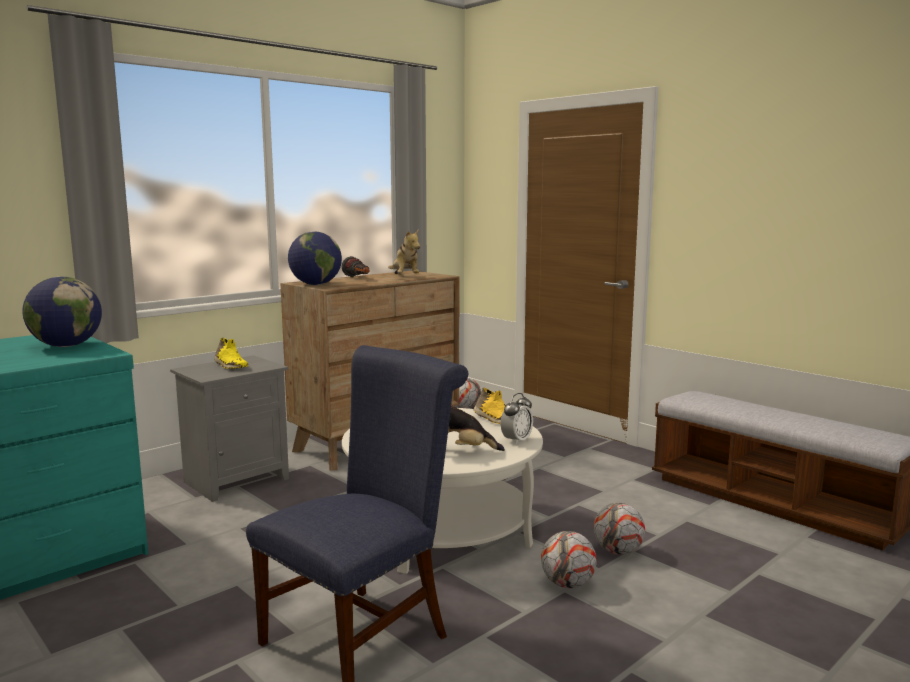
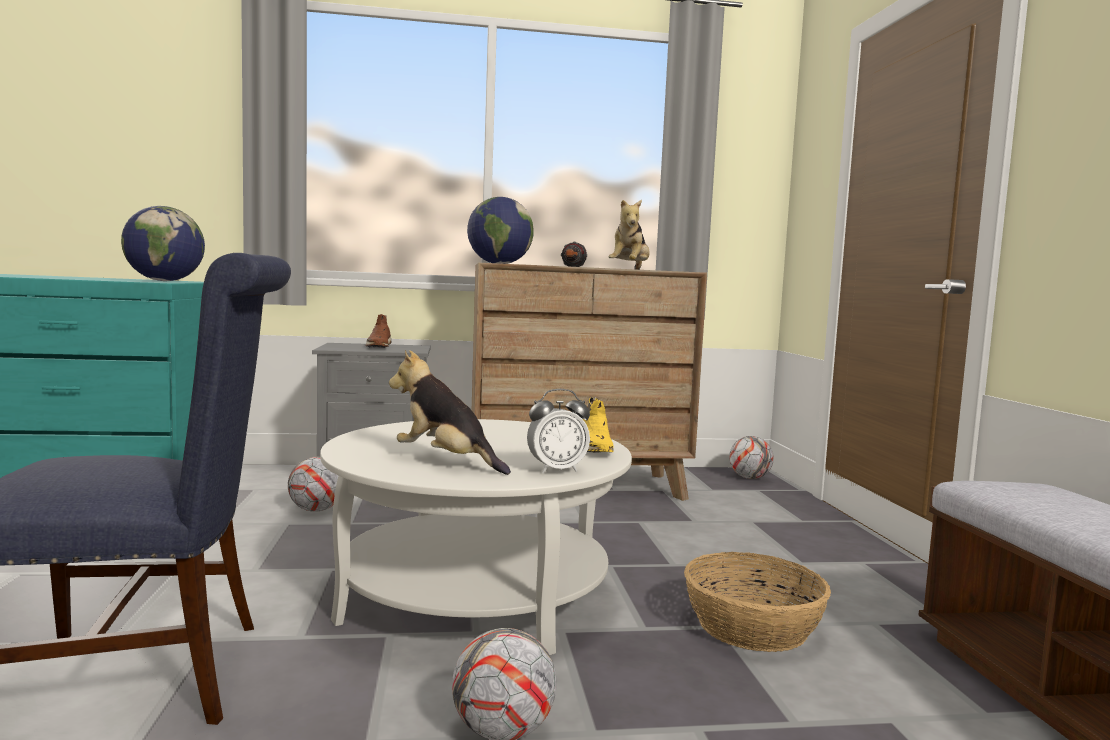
camera: 35 degrees right, 5 degrees down
yellow shoe [214,337,248,369] -> brown shoe [365,314,392,348]
football [594,503,645,555] -> football moved to [288,457,338,512]
none -> basket [684,552,831,652]

